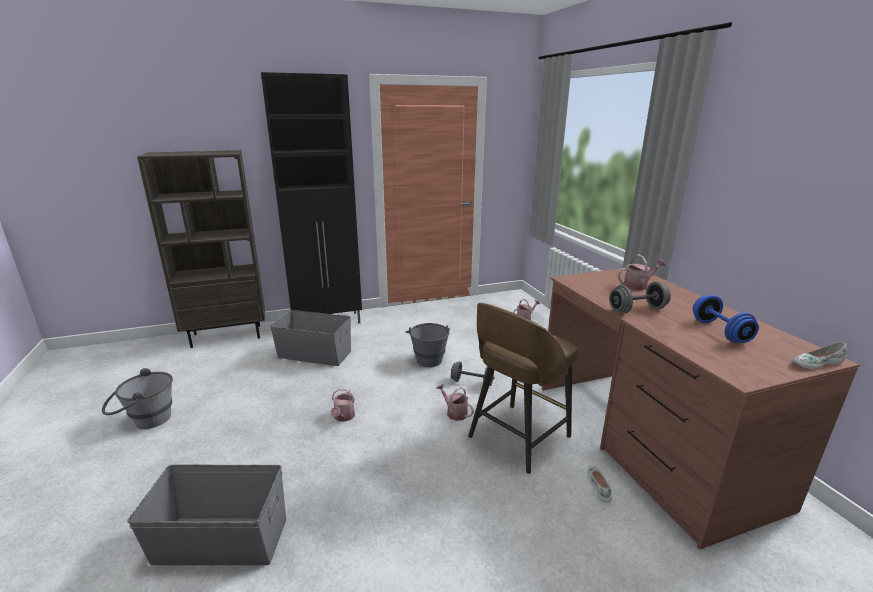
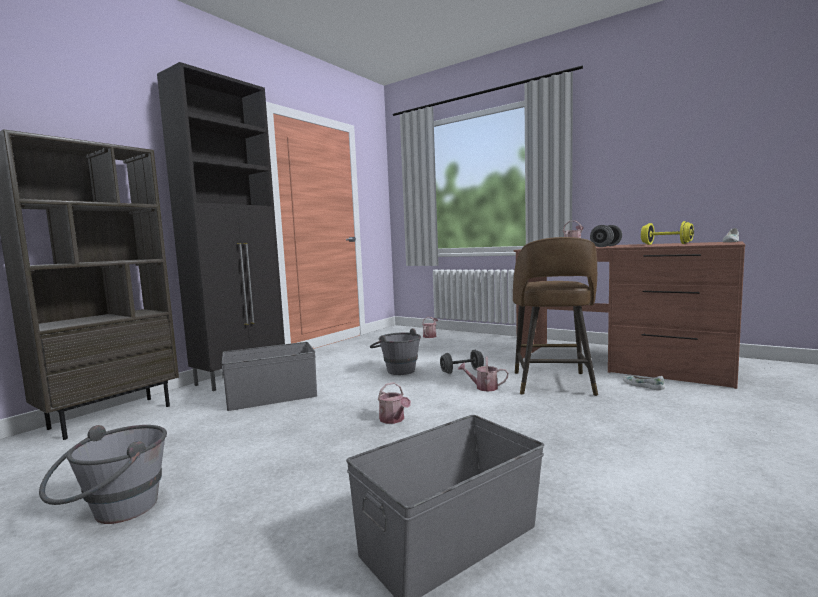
camera: 35 degrees left, 15 degrees down
blue dumbbell [693,295,759,343] -> yellow dumbbell [641,221,694,245]

